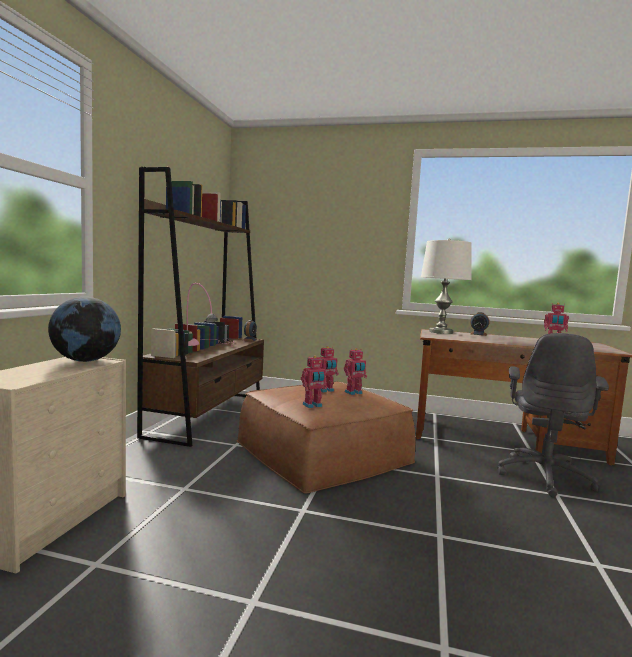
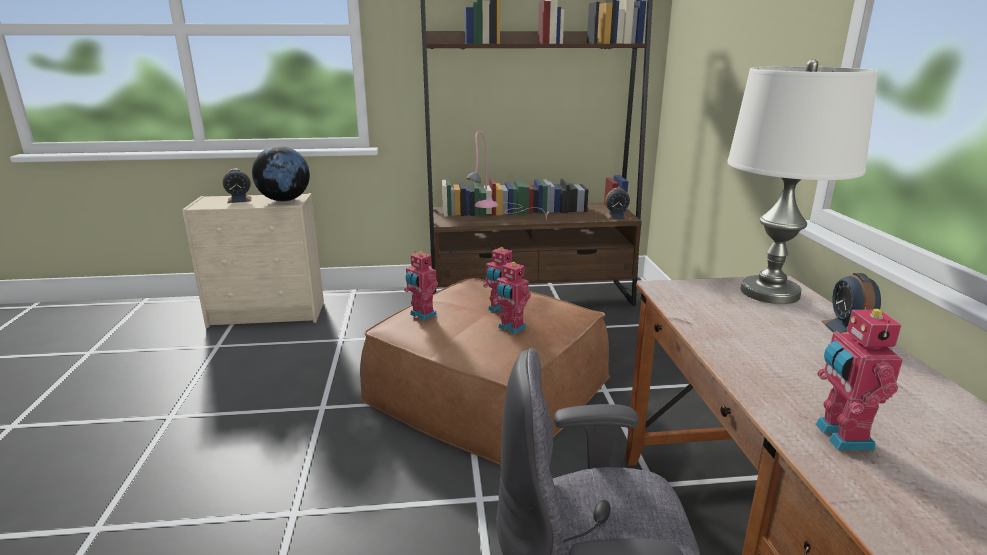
camera: 70 degrees right, 15 degrees up
none -> alarm clock [223,169,251,203]

